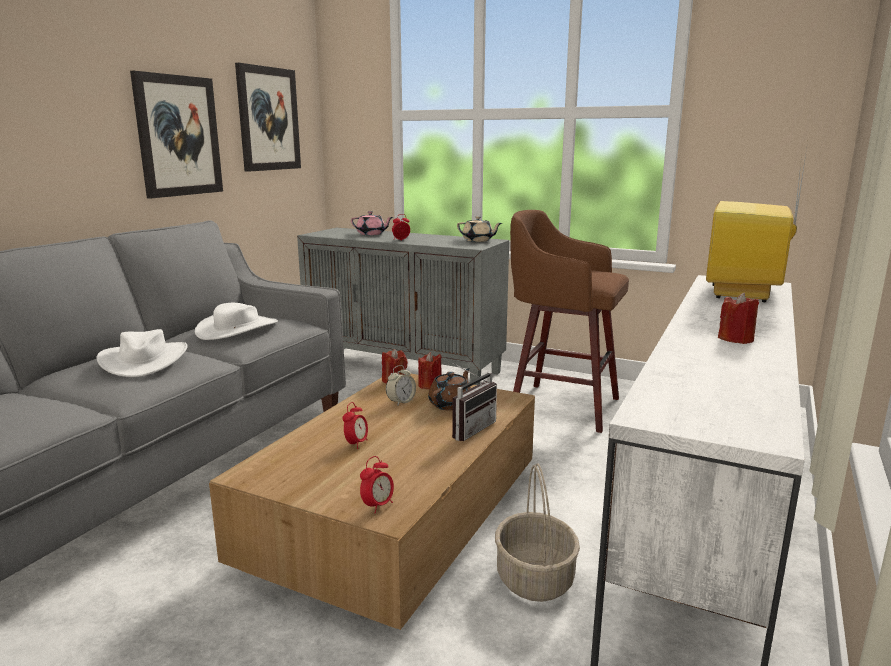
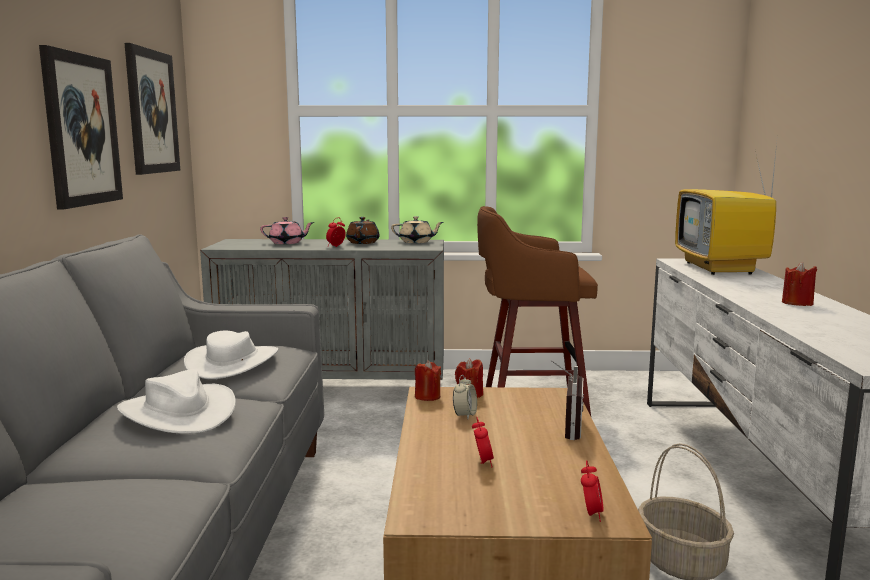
camera: 25 degrees left, 5 degrees down
brown teapot [428,368,471,411] -> brown teapot moved to [346,217,380,244]

